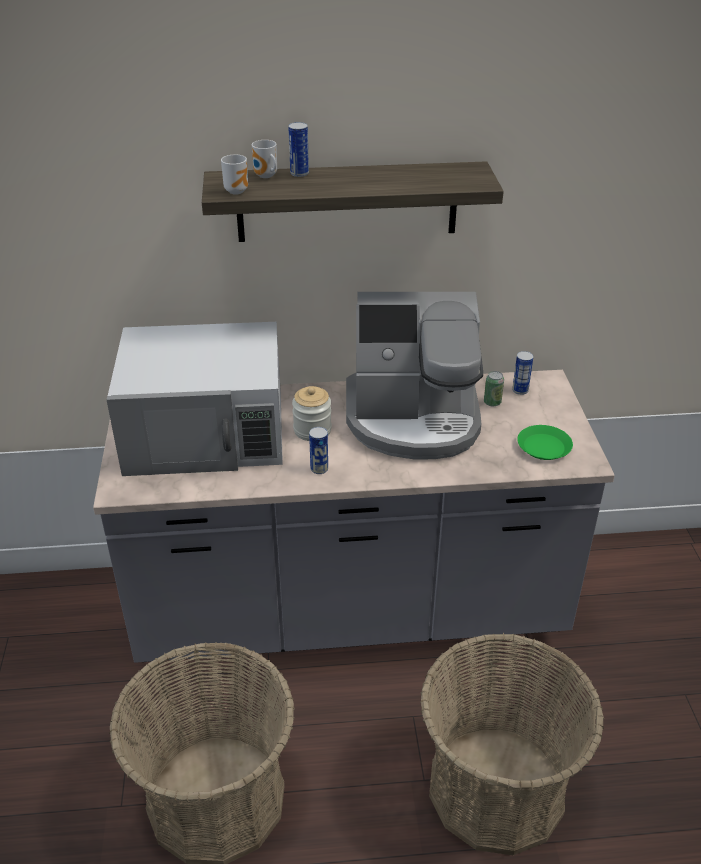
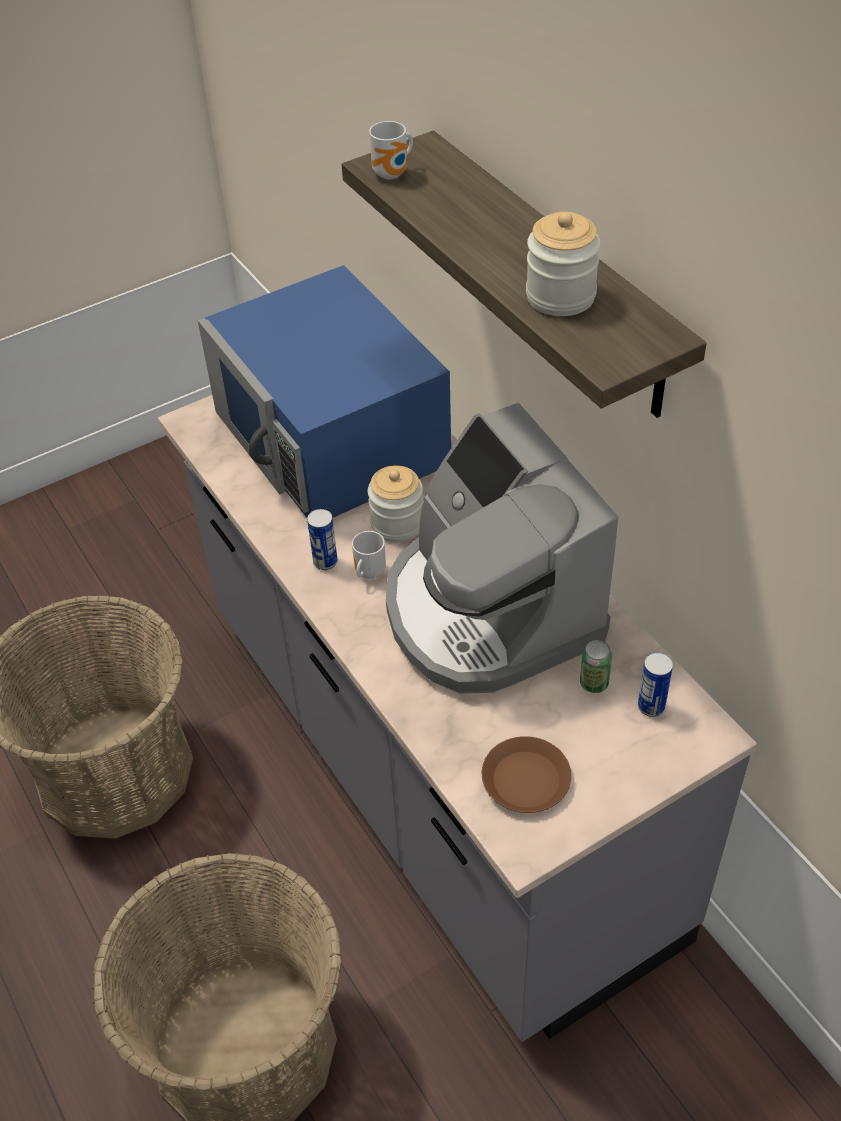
camera: 65 degrees right, 10 degrees up
white microwave [107,322,283,476] -> blue microwave [198,265,451,518]
mug [252,140,277,178] -> mug moved to [352,531,386,578]
can [288,122,309,177] -> none
green plate [517,425,573,460] -> brown plate [482,736,571,813]
none -> jar [526,212,601,316]

